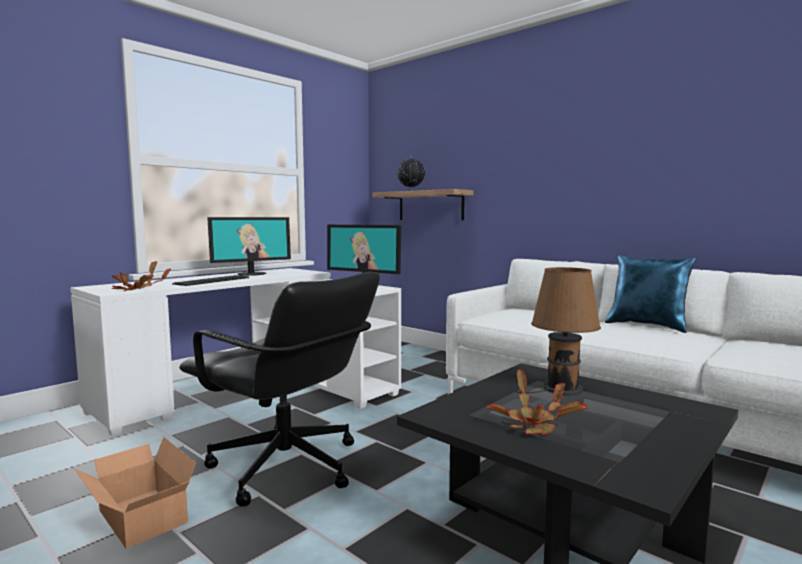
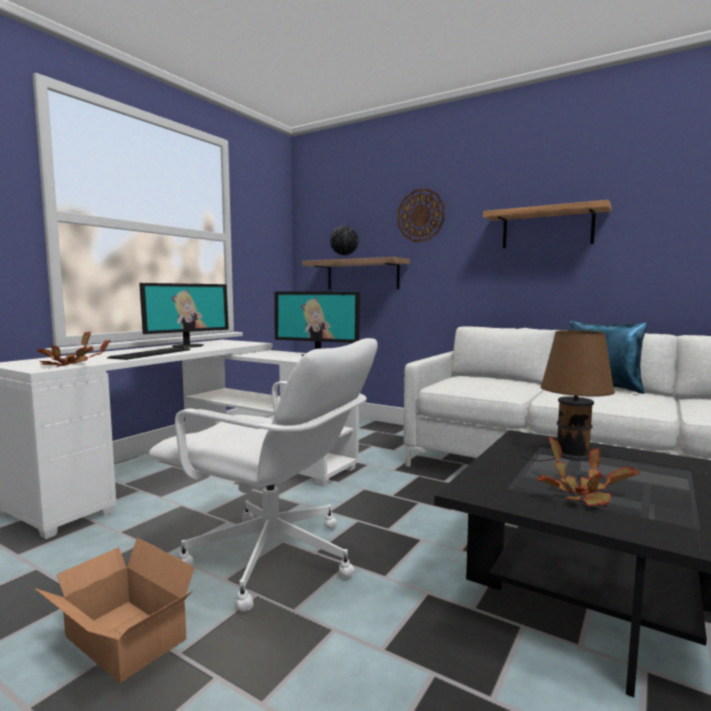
camera: 10 degrees left, 0 degrees up
black office chair [179,272,380,506] -> white office chair [149,338,378,612]
none -> wall clock [397,188,445,242]
none -> shelf [483,200,612,248]

